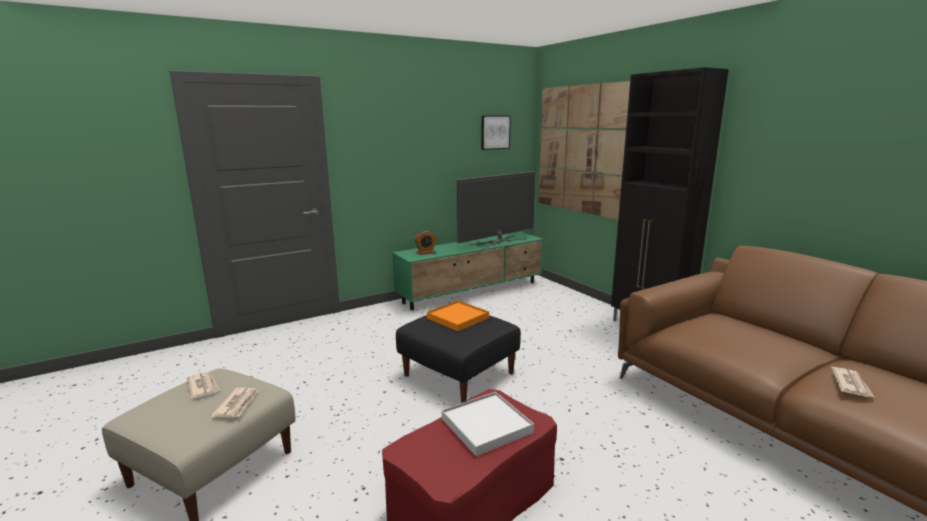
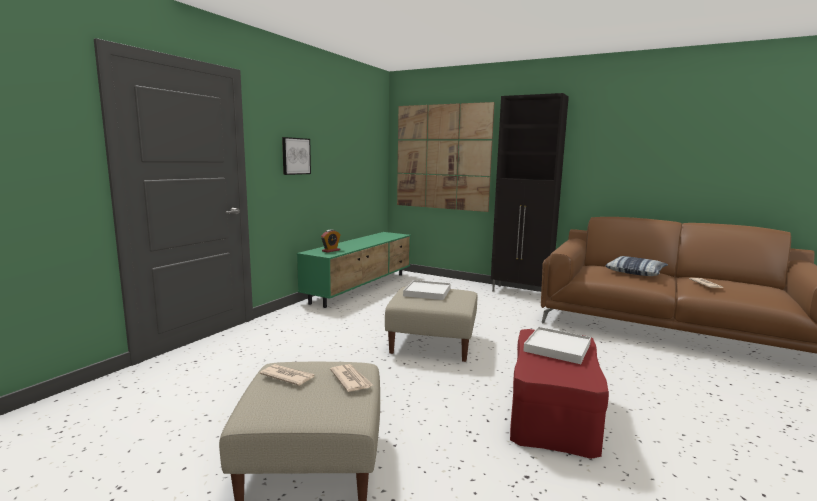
camera: 30 degrees left, 5 degrees down
black ottoman [396,315,521,403] -> beige ottoman [385,286,477,362]
orange tray [427,301,489,331] -> white tray [403,280,451,300]
television [457,171,536,249] -> none
picture [481,116,511,150] -> picture moved to [282,137,311,175]
none -> pillow [605,256,668,276]

